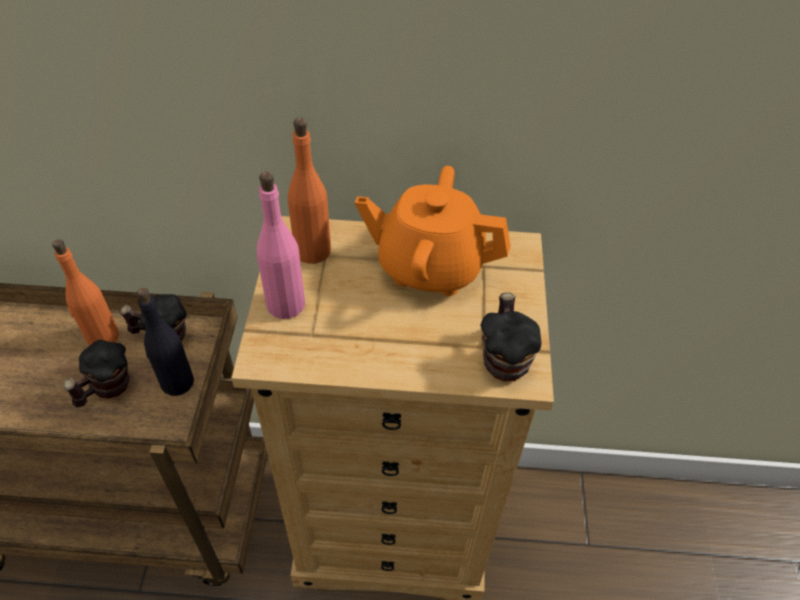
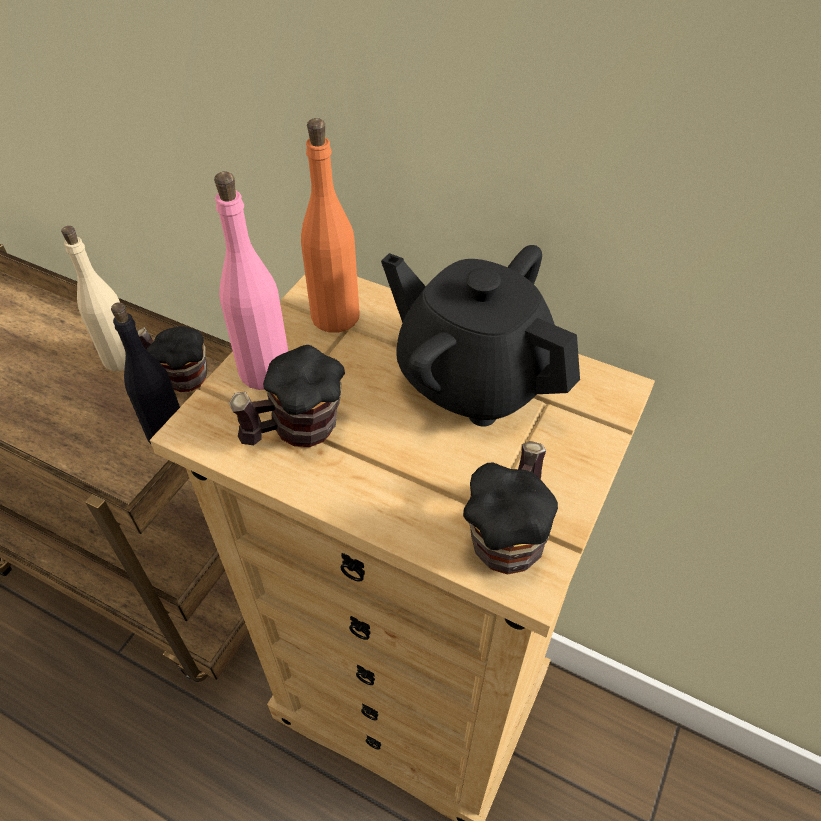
camera: 25 degrees right, 0 degrees up
orange bottle [52,240,119,346] -> beige bottle [61,226,126,371]
mug [62,340,130,408] -> mug moved to [229,345,345,447]
orange teapot [355,166,511,296] -> black teapot [381,245,580,427]

